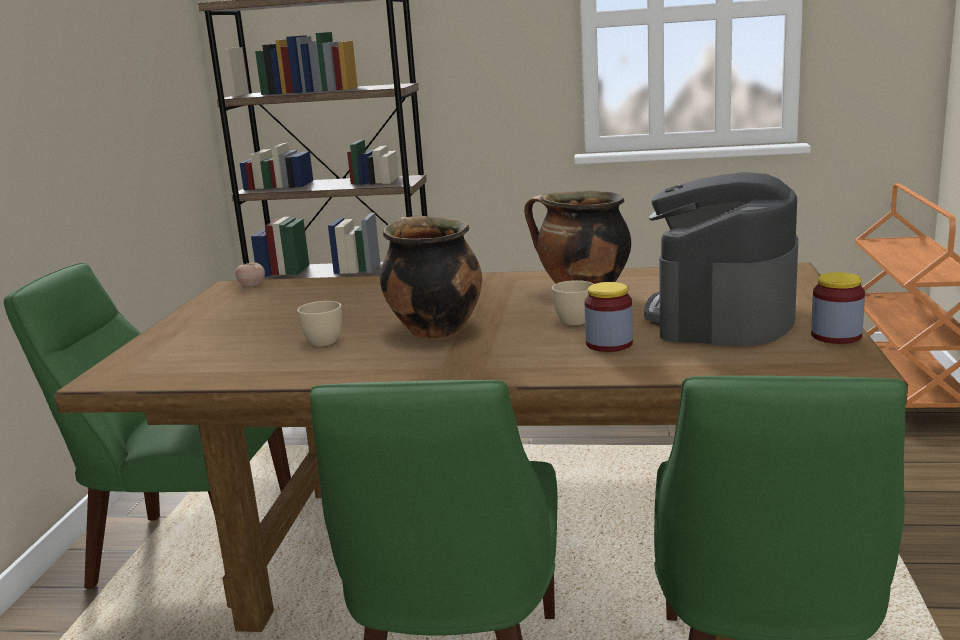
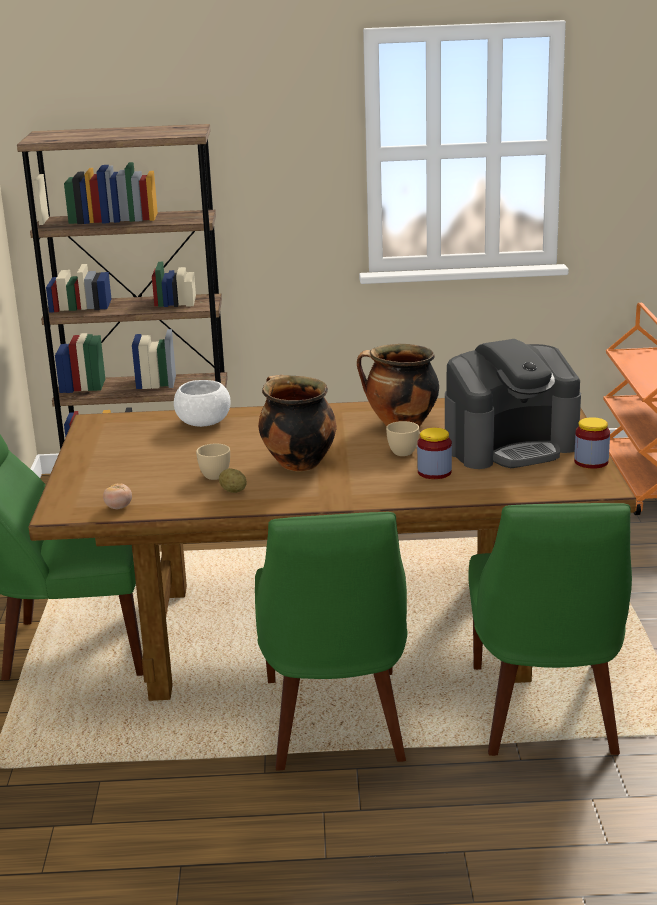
camera: 10 degrees left, 5 degrees up
tomato [235,263,265,287] -> tomato moved to [103,484,132,509]
coffee machine [644,172,798,346] -> coffee machine turned 120 degrees counterclockwise [445,339,581,469]
none -> white bowl [174,380,230,427]
none -> potato [219,468,247,493]

